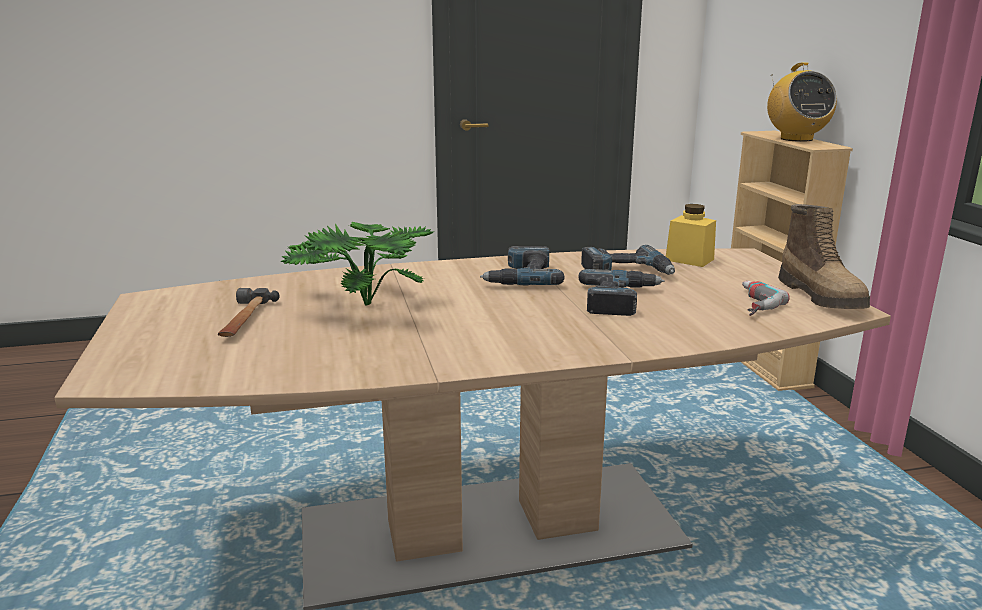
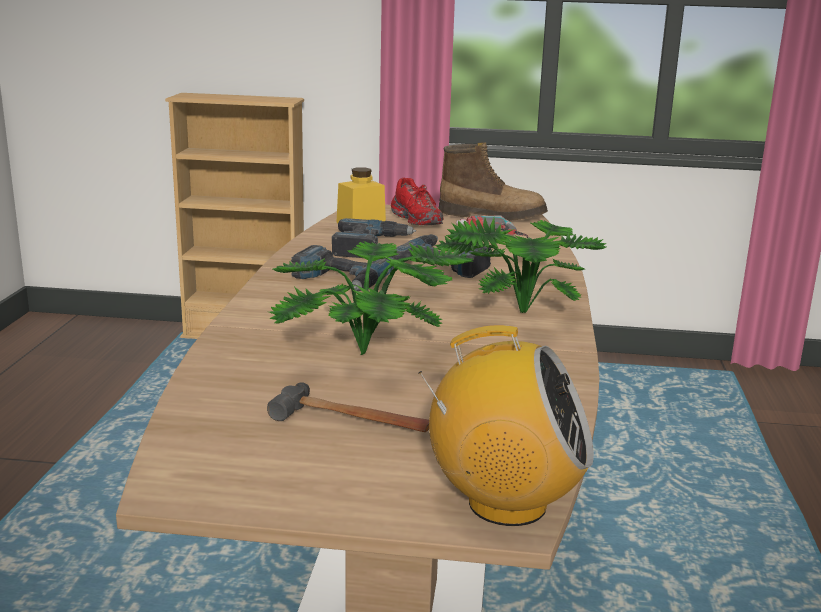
camera: 70 degrees left, 0 degrees up
radio [767,63,837,142] -> radio moved to [418,325,594,526]
none -> red shoe [391,178,443,225]
none -> potted plant [435,218,607,313]

